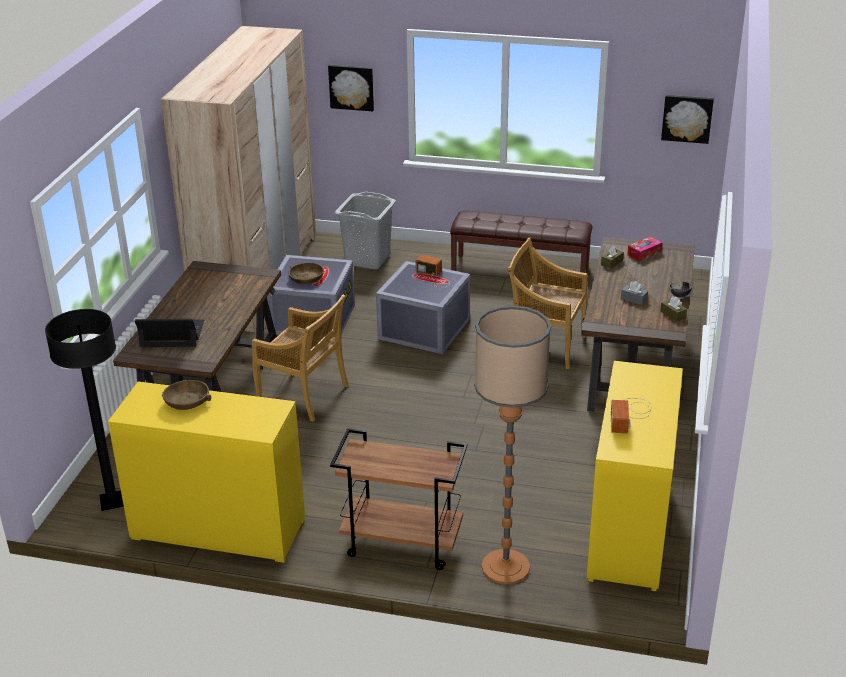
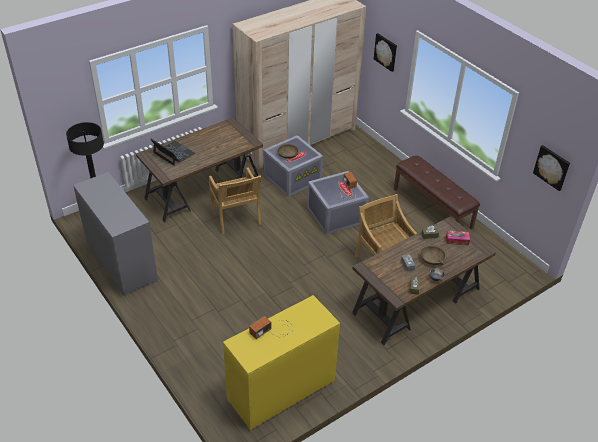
camera: 40 degrees right, 10 degrees up
yellow dresser [108,381,305,563] -> grey dresser [73,172,158,296]
brown bowl [162,380,211,410] -> brown bowl moved to [420,246,446,265]
brown cart [330,428,467,570] -> none
grey laundry basket [335,192,396,270] -> none
floor lamp [474,305,551,585] -> none

